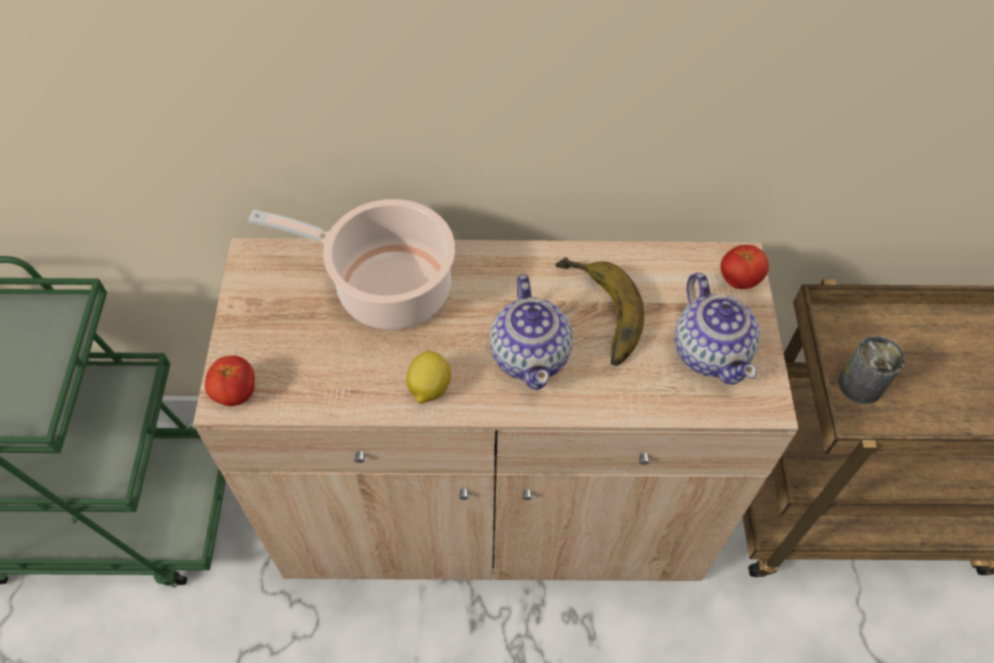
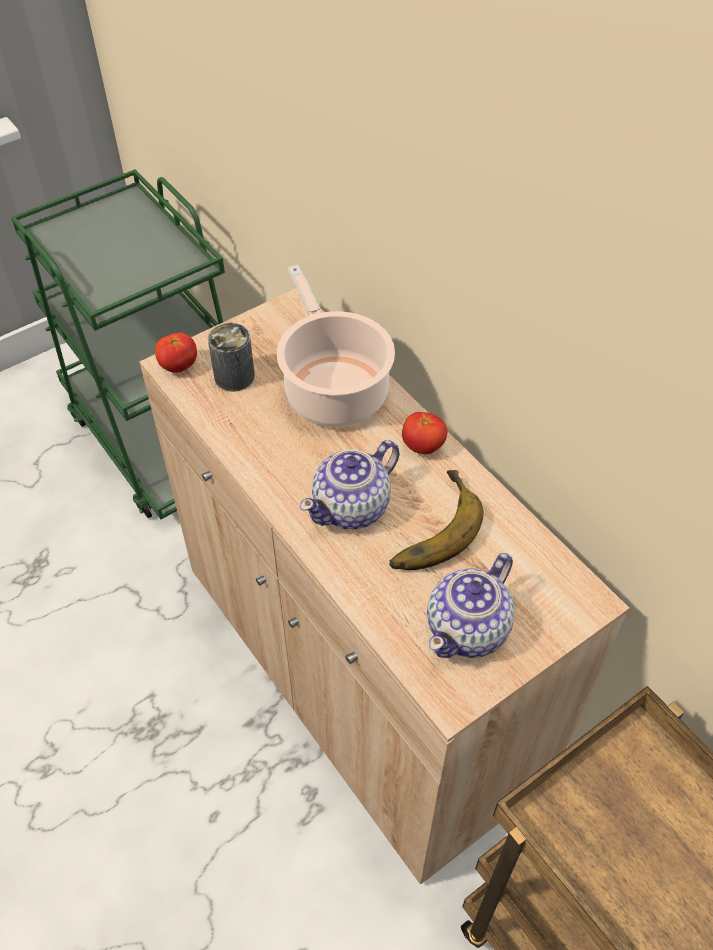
camera: 55 degrees right, 5 degrees down
lemon [406,351,451,404] -> none
tomato [720,245,769,289] -> tomato moved to [402,412,447,454]
can [838,336,905,404] -> can moved to [208,323,255,392]

